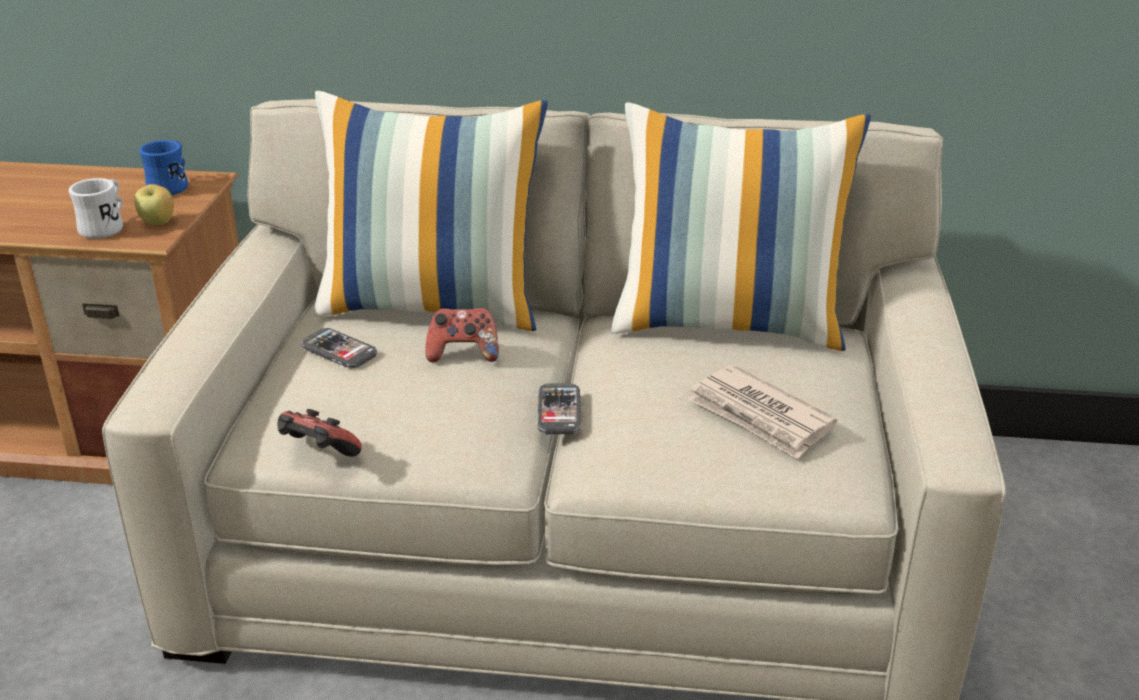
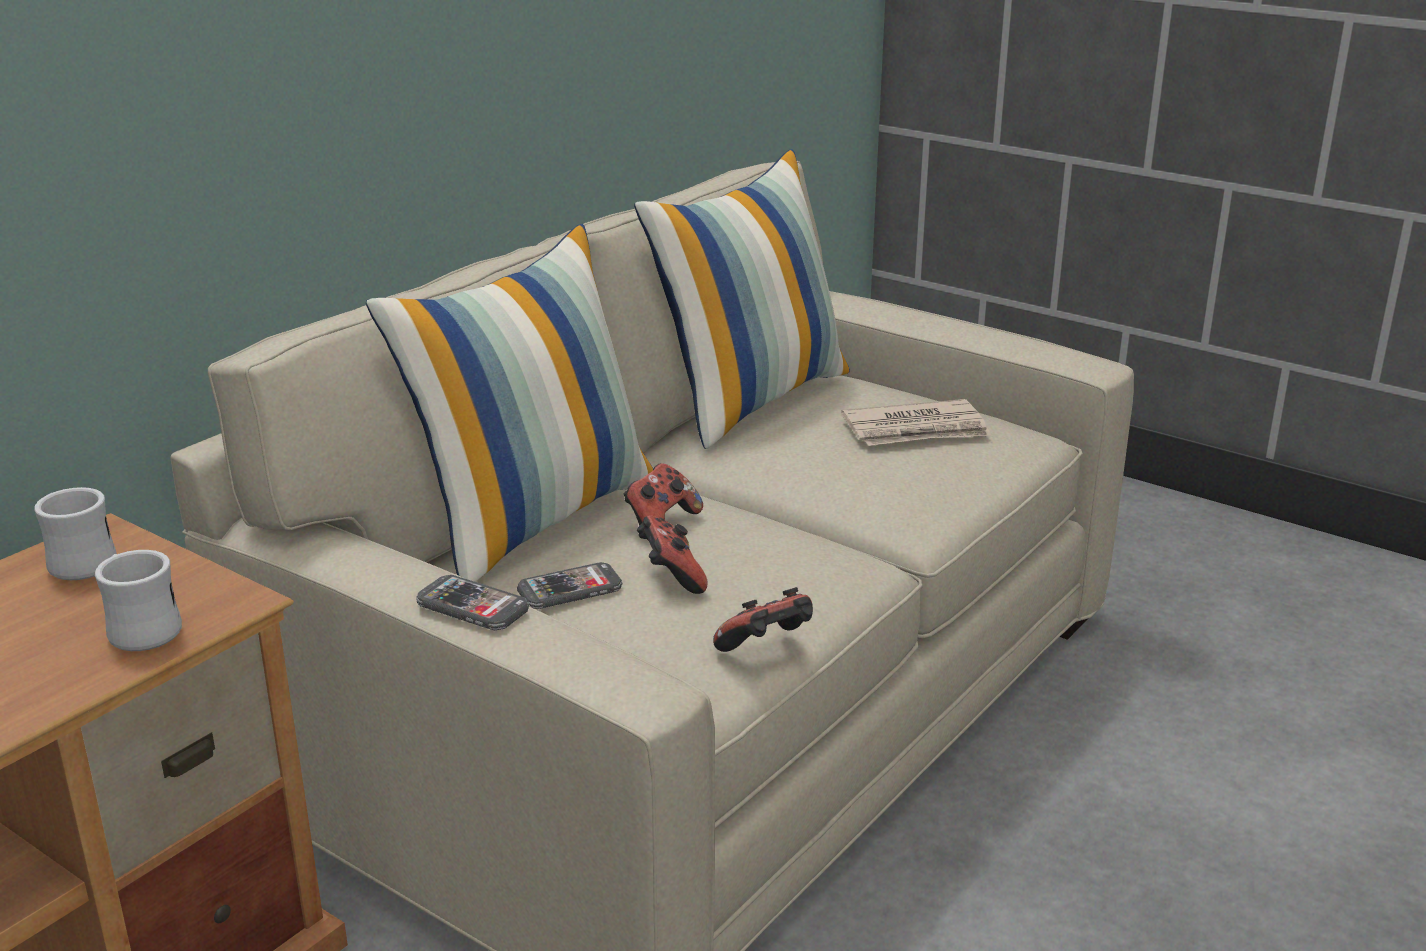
camera: 60 degrees left, 5 degrees down
apple [134,184,174,225] -> none
blue mug [139,140,188,195] -> white mug [34,487,117,580]
phone [538,384,581,434] -> phone moved to [416,575,529,630]
none -> game controller [637,515,708,594]

